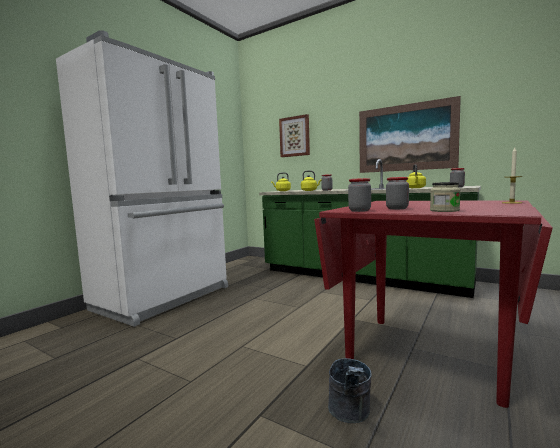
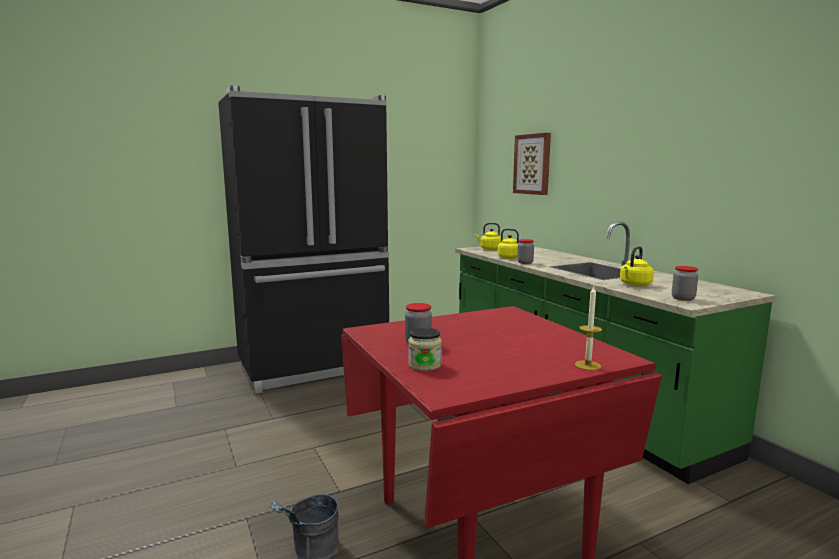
camera: 30 degrees right, 5 degrees up
white fridge [56,30,228,327] -> black fridge [218,85,389,394]
jar [348,178,371,212] -> none
picture [359,96,461,173] -> none

